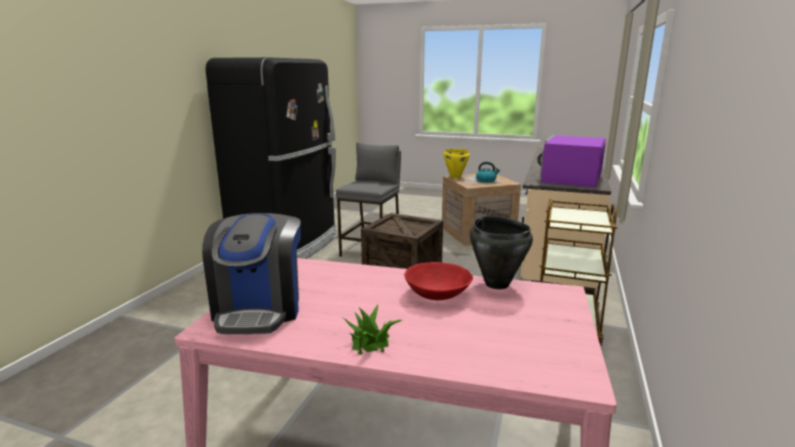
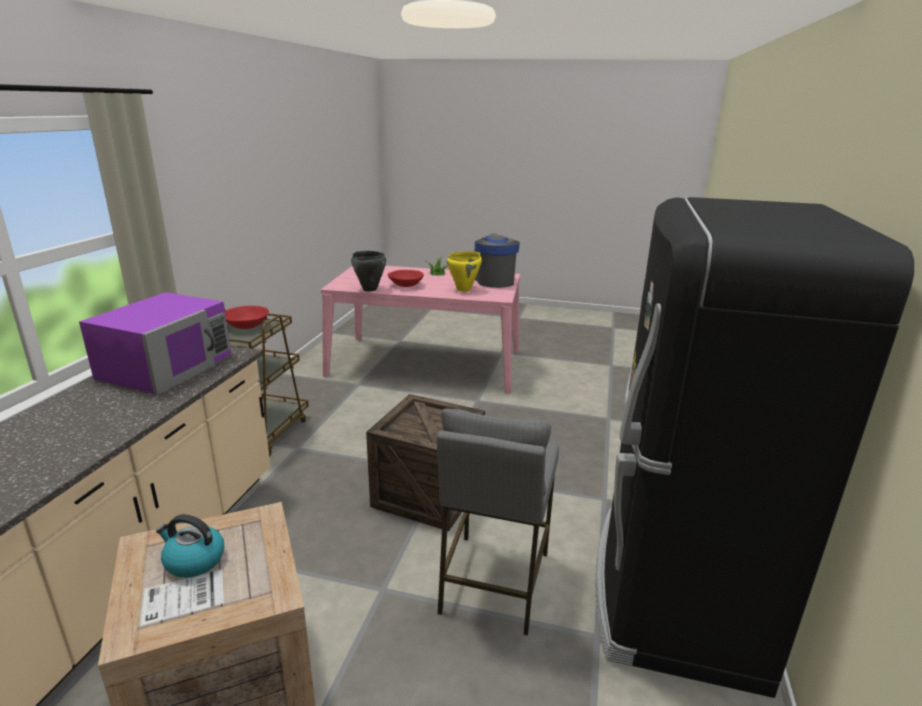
camera: 175 degrees right, 5 degrees up
yellow cooking pot [443,149,470,178] -> yellow cooking pot moved to [447,251,482,292]
none -> red bowl [225,306,269,329]

